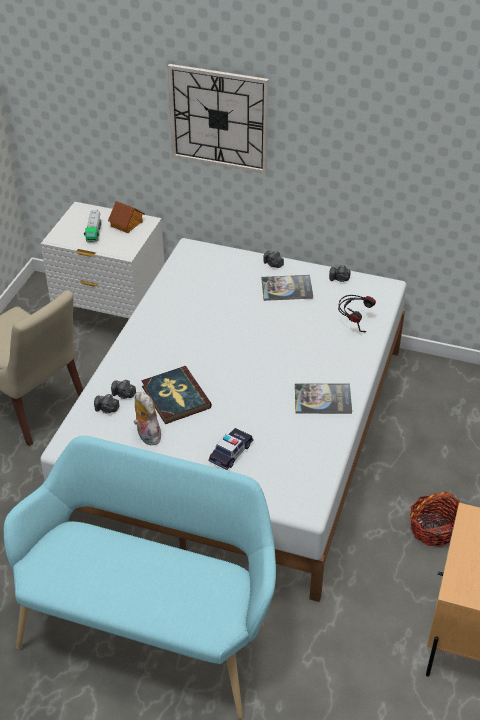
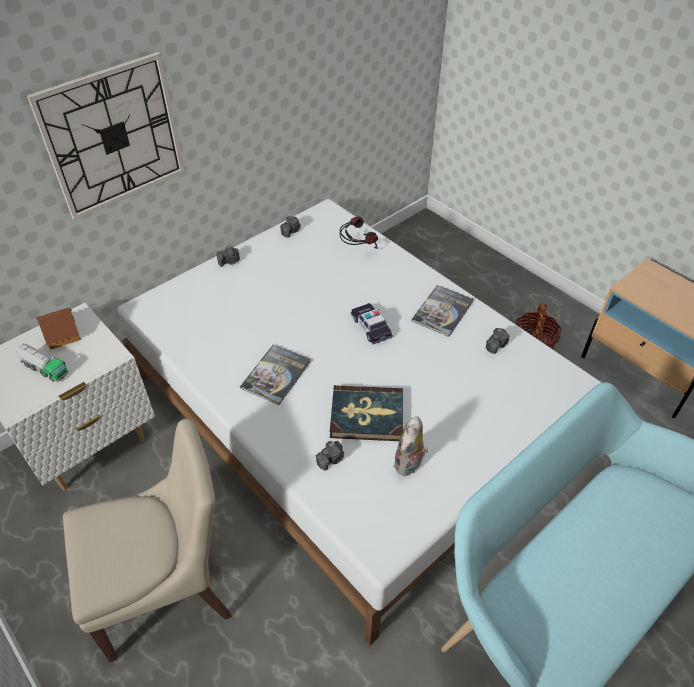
camera: 60 degrees left, 5 degrees up
camera [94,394,119,414] -> camera moved to [486,328,510,354]
plush toy [134,392,161,445] -> plush toy turned 60 degrees counterclockwise [394,416,428,476]
toy car [208,428,253,470] -> toy car moved to [351,303,393,344]
book [261,275,313,301] -> book moved to [240,344,311,405]

